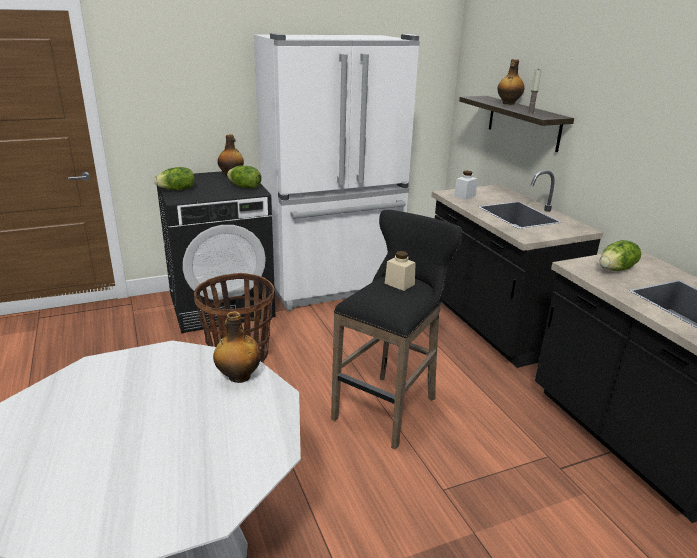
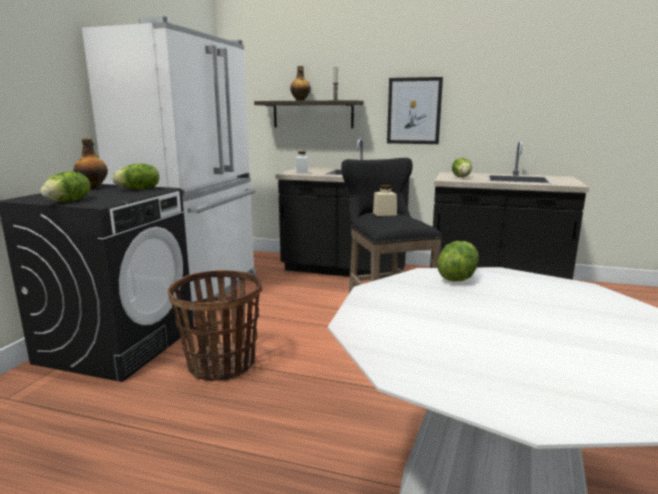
camera: 50 degrees left, 10 degrees down
bottle [213,311,261,383] -> lettuce [437,241,479,282]
none -> picture [387,77,443,144]

